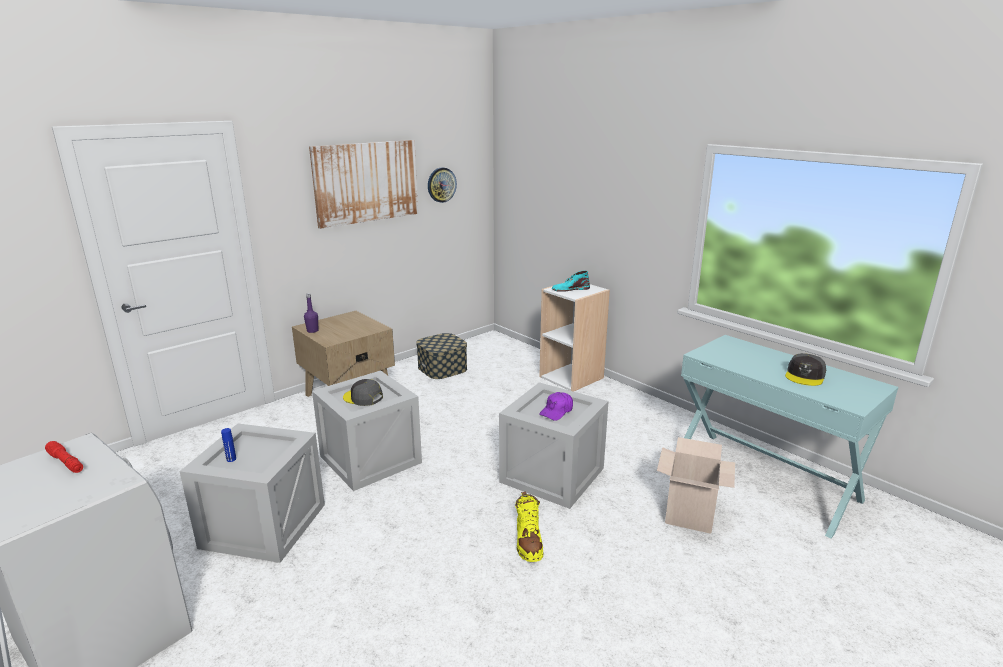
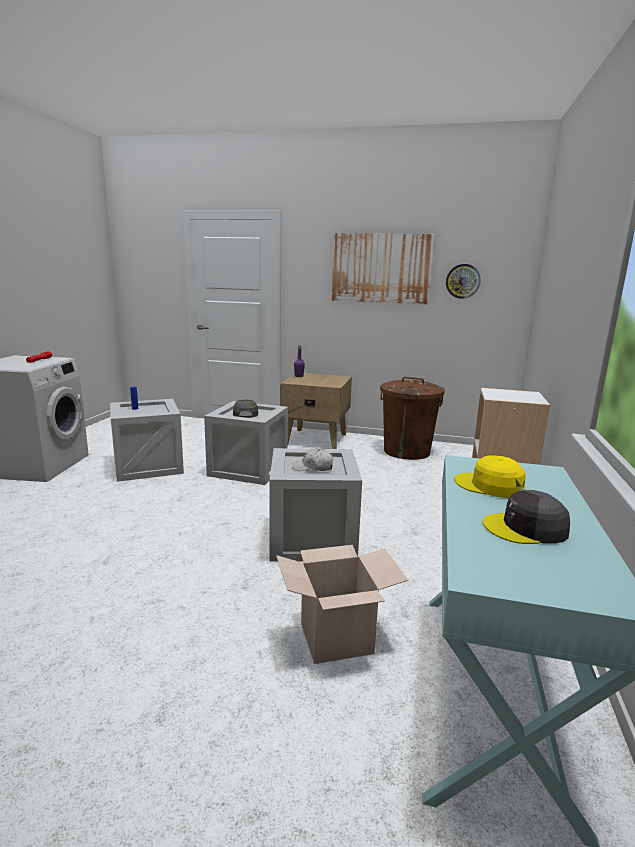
camera: 55 degrees right, 5 degrees down
storage box [416,333,467,379] -> brown trash can [380,377,445,460]
yellow boot [515,491,543,562] -> none
purple cap [539,392,573,421] -> white cap [292,449,333,471]
turquoise boot [552,271,590,292] -> none
none -> yellow cap [454,455,526,498]

